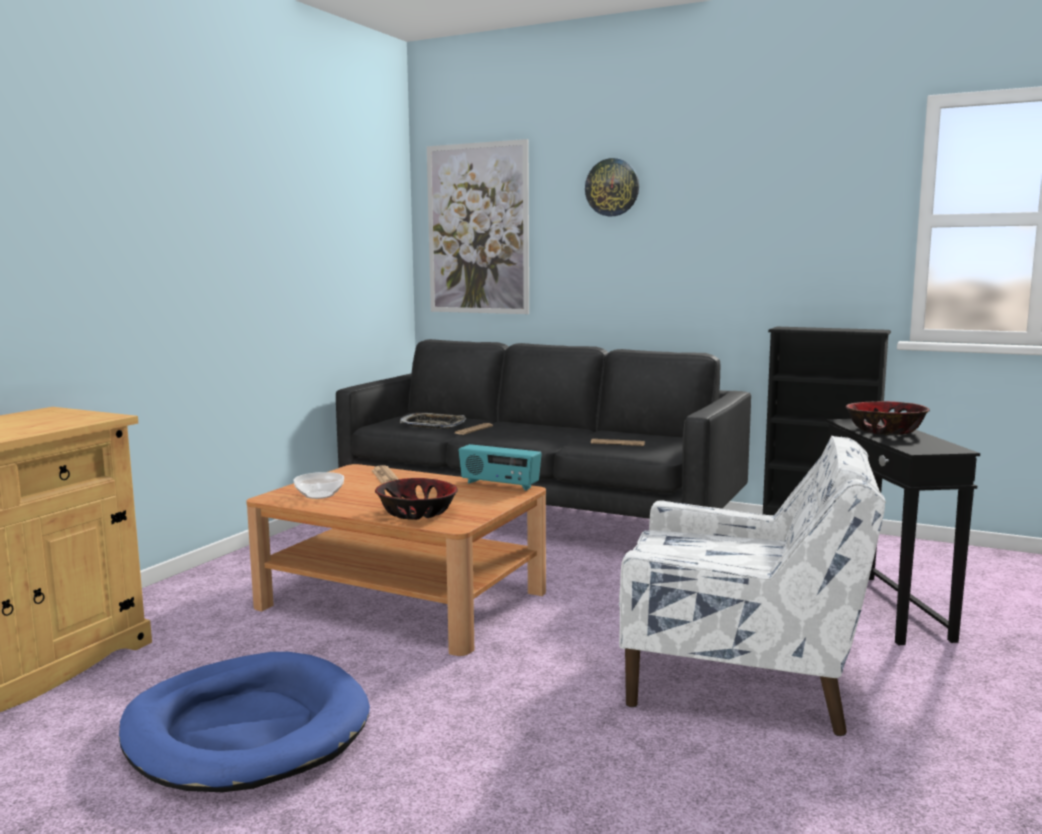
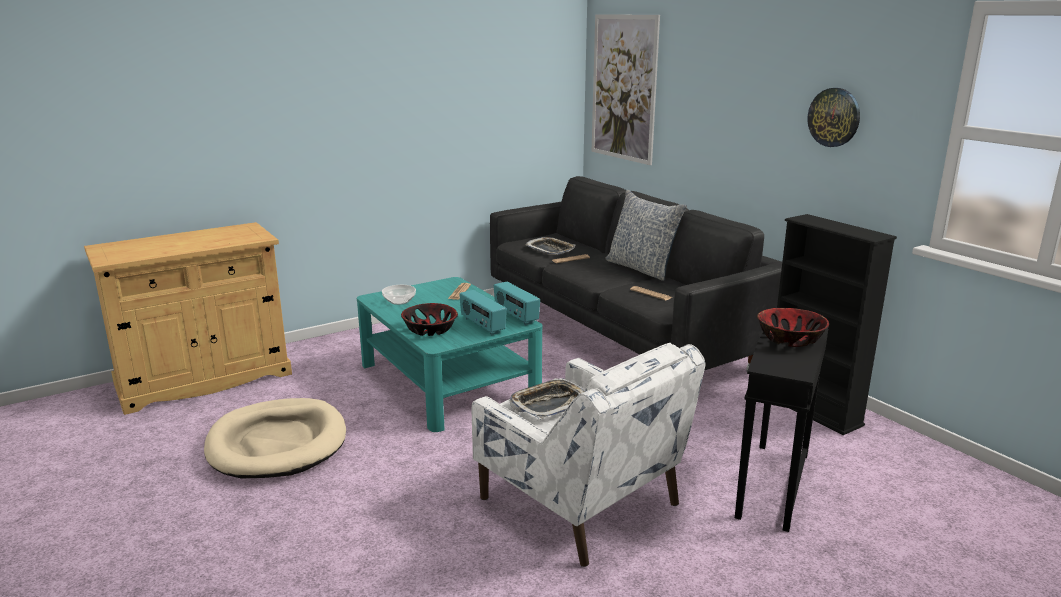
camera: 30 degrees right, 10 degrees up
blue dog bed [119,652,370,792] -> beige dog bed [204,398,346,478]
brown coffee table [246,464,546,656] -> turquoise coffee table [357,277,543,432]
wall clock [585,158,639,216] -> wall clock moved to [807,88,860,147]
none -> radio [459,290,507,335]
none -> tray [509,378,585,419]
none -> pillow [605,190,687,281]

